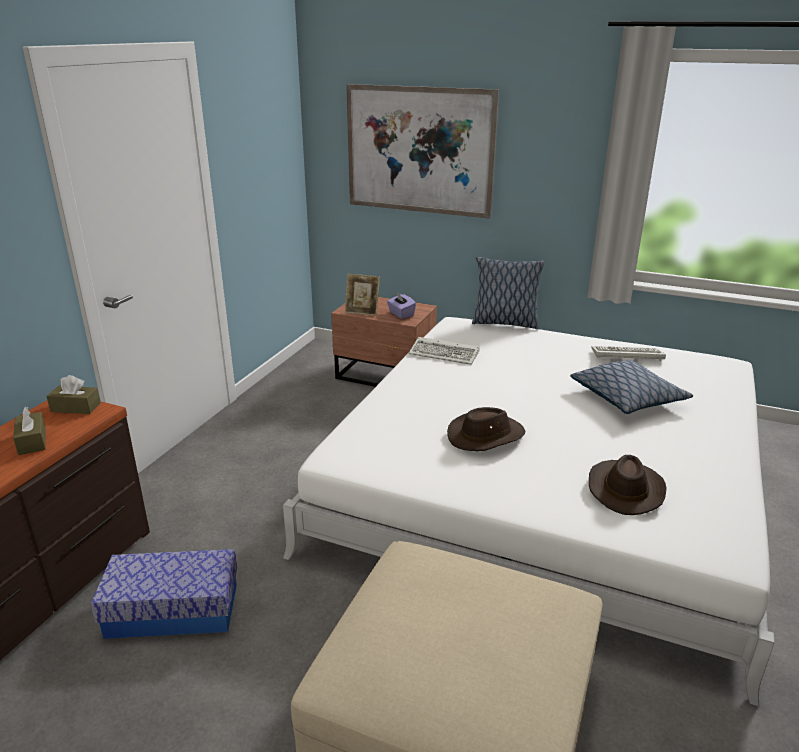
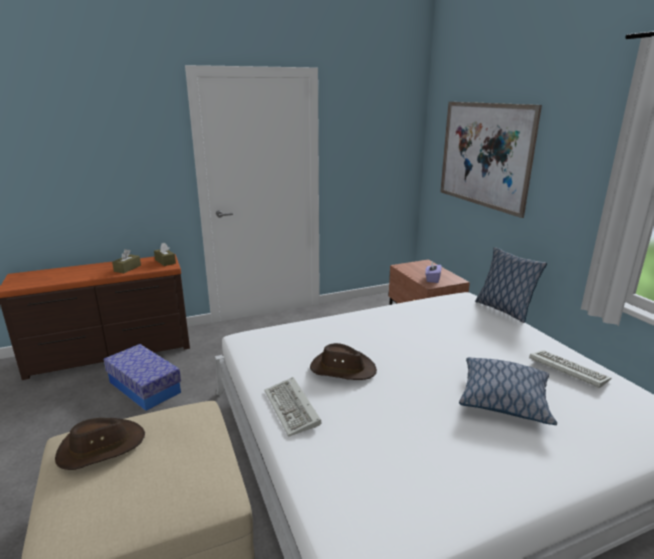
camera: 45 degrees right, 5 degrees down
picture frame [345,273,380,316] -> none
keyboard [409,337,480,365] -> keyboard moved to [264,377,322,437]
brown hat [589,455,667,515] -> brown hat moved to [55,418,145,470]

